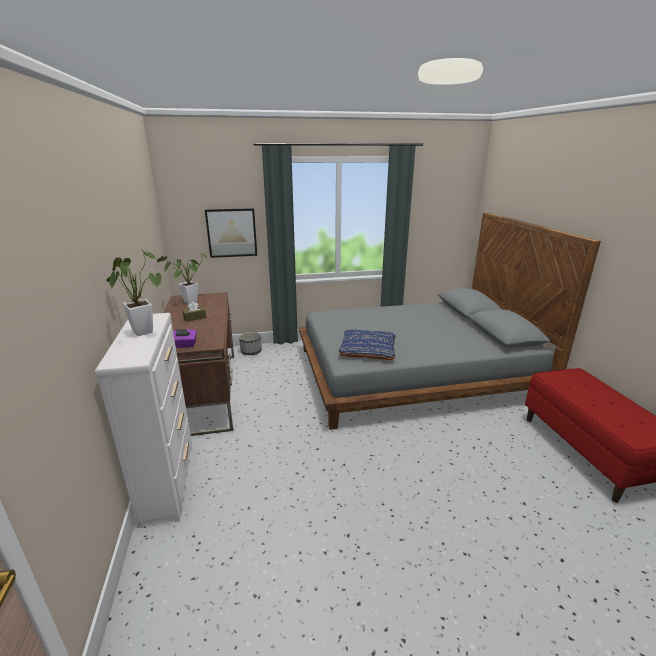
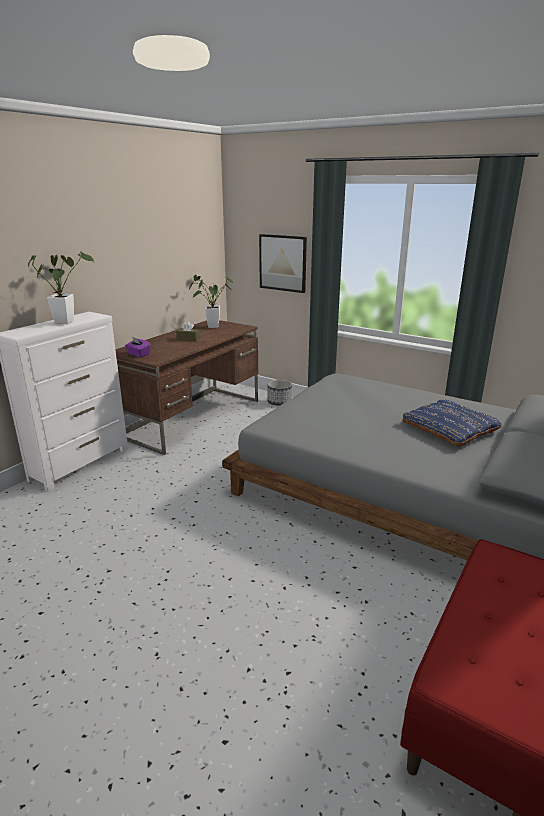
camera: 45 degrees right, 0 degrees up
blue pillow [339,329,396,360] -> blue pillow moved to [402,399,502,446]

